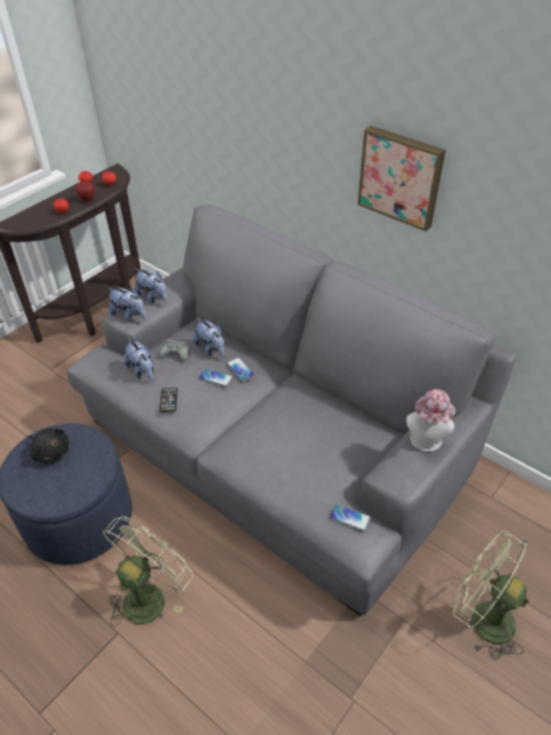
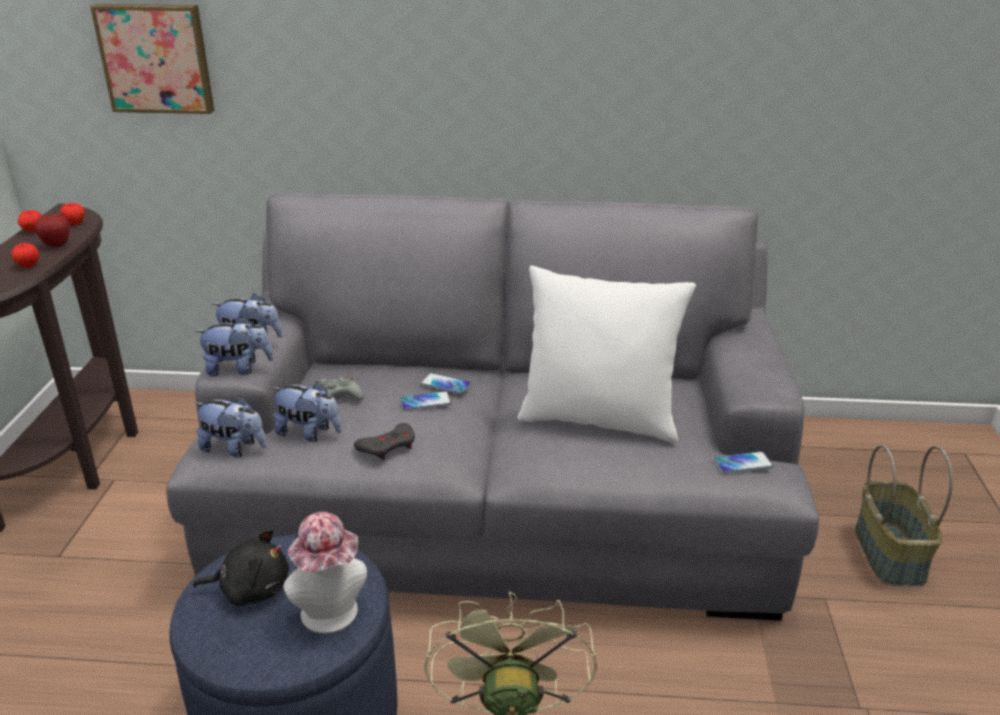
camera: 35 degrees left, 15 degrees down
phone [160,388,178,413] -> grey game controller [354,423,415,460]
plush toy [194,318,224,357] -> plush toy moved to [194,396,267,458]
picture [357,126,446,231] -> picture moved to [90,4,214,114]
hat [406,389,456,452] -> hat moved to [283,512,367,634]
green fan [452,531,530,660] -> basket [855,445,953,586]
none -> white pillow [518,266,696,443]

